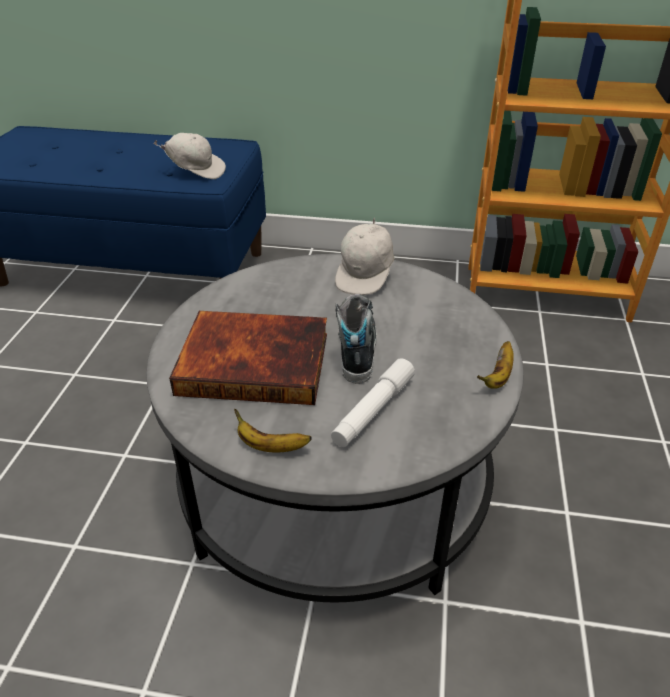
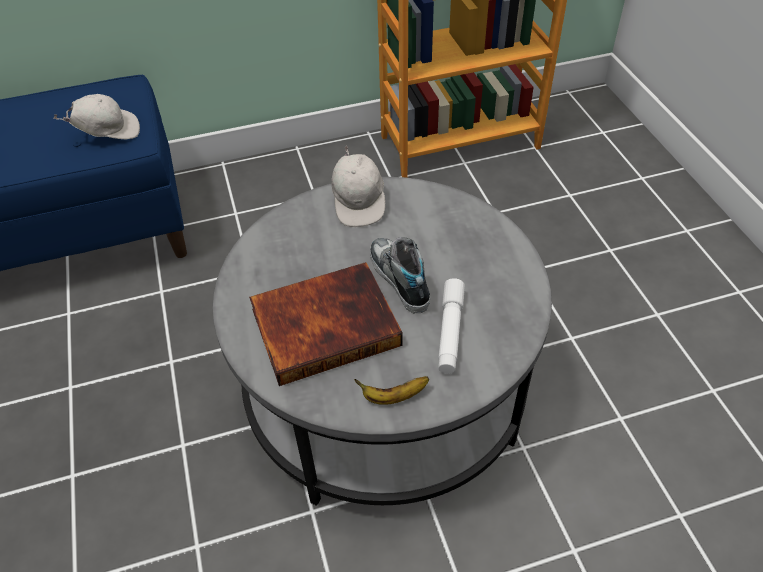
camera: 25 degrees left, 10 degrees up
banana [477,341,514,389] -> none

